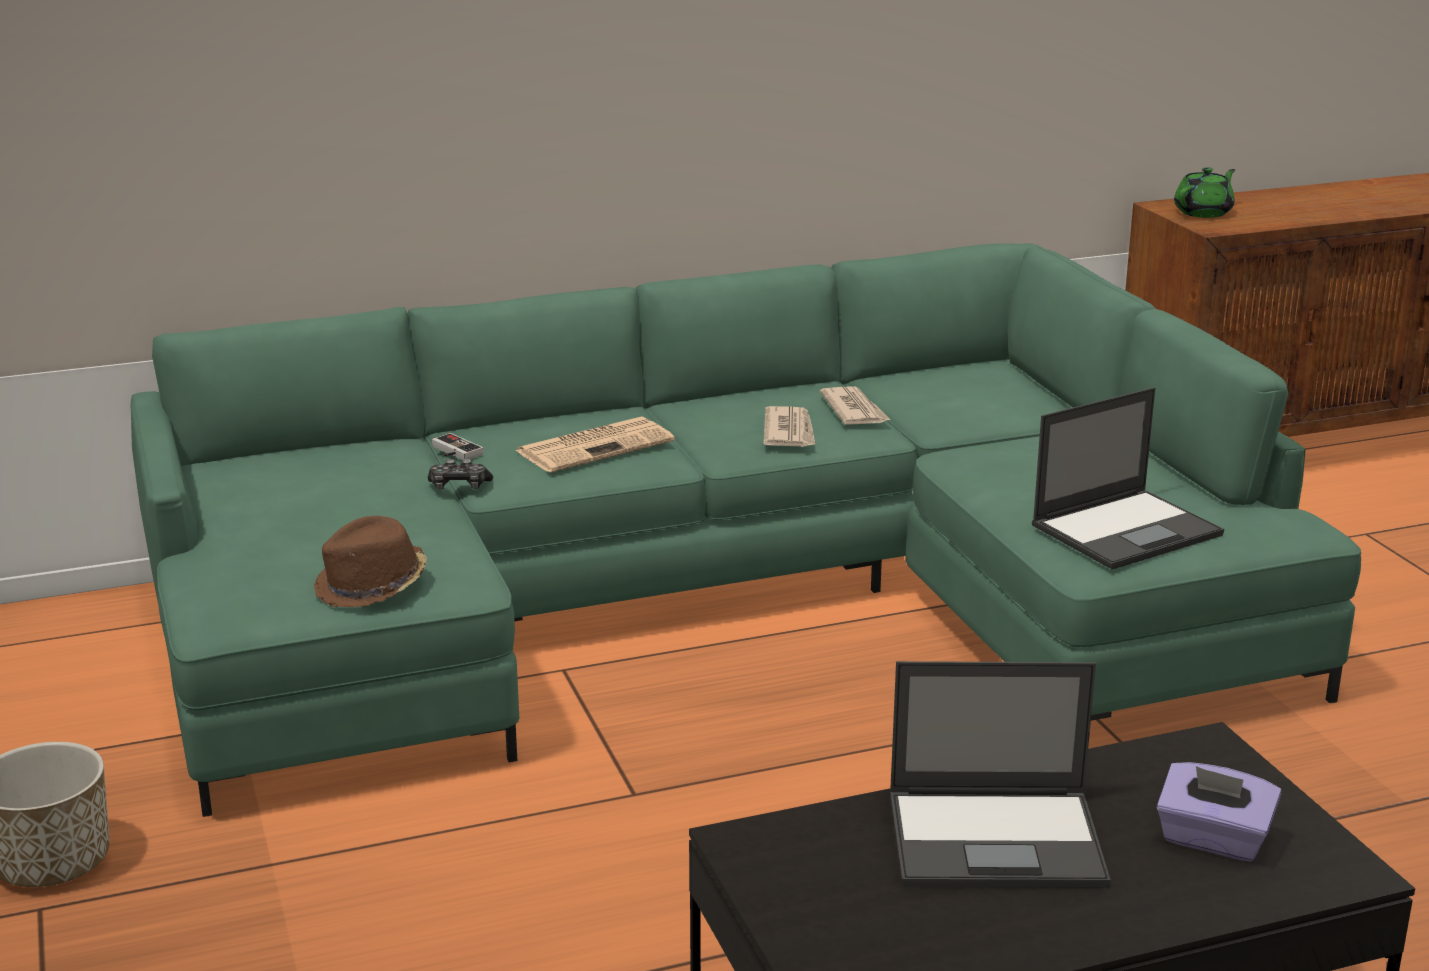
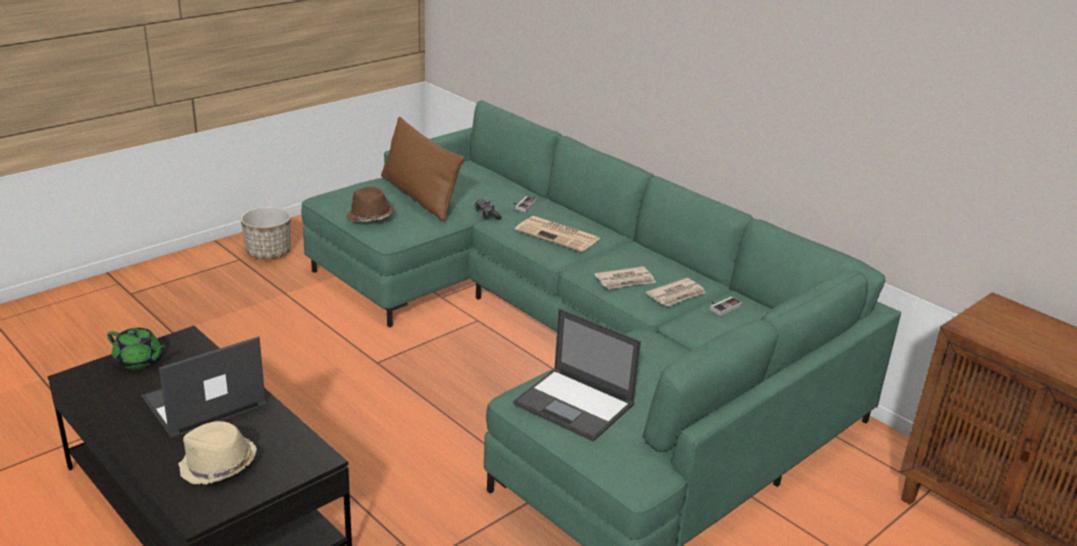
camera: 65 degrees right, 5 degrees up
laptop [890,661,1111,888] -> laptop turned 75 degrees clockwise [141,336,266,438]
purple tissue box [1157,762,1281,862] -> beige hat [178,421,257,485]
green teapot [1174,167,1235,218] -> green teapot moved to [107,328,167,369]
none -> brown pillow [381,117,465,221]
none -> game controller [710,297,742,316]

